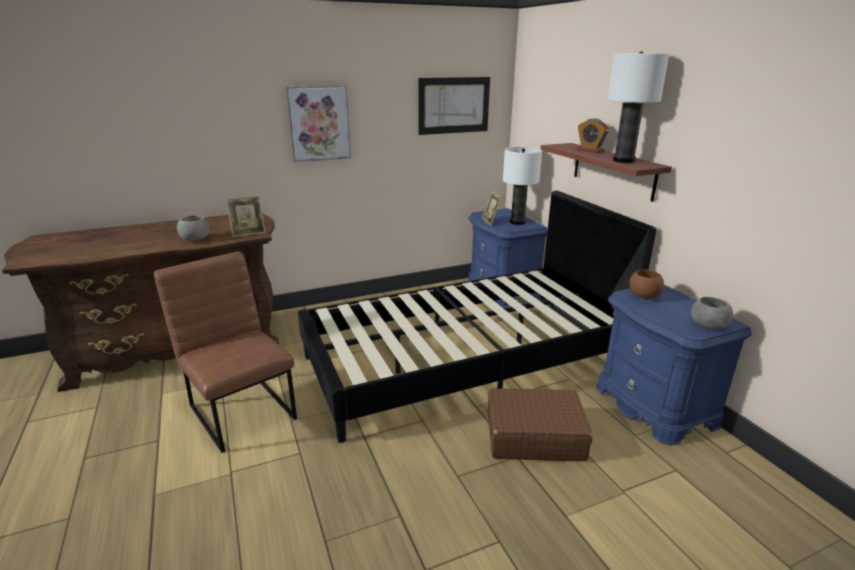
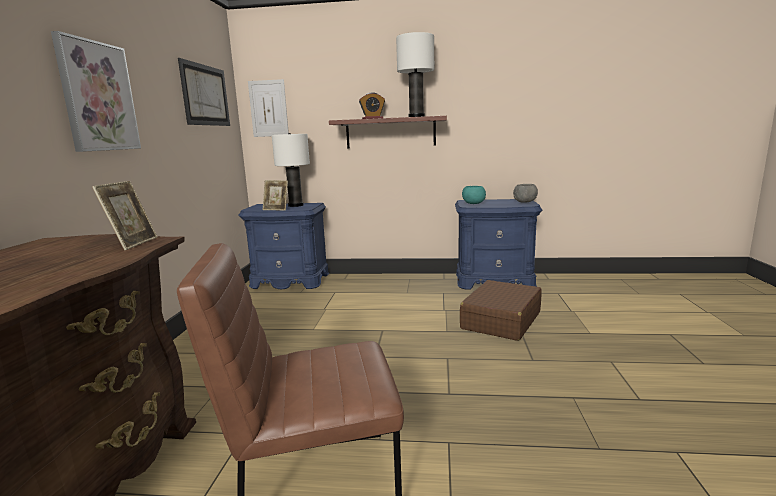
camera: 60 degrees left, 10 degrees down
grey bowl [177,216,209,241] -> none
black bed [298,191,657,443] -> none
brown bowl [629,270,664,299] -> turquoise bowl [462,186,486,204]
none -> picture [248,79,289,137]

